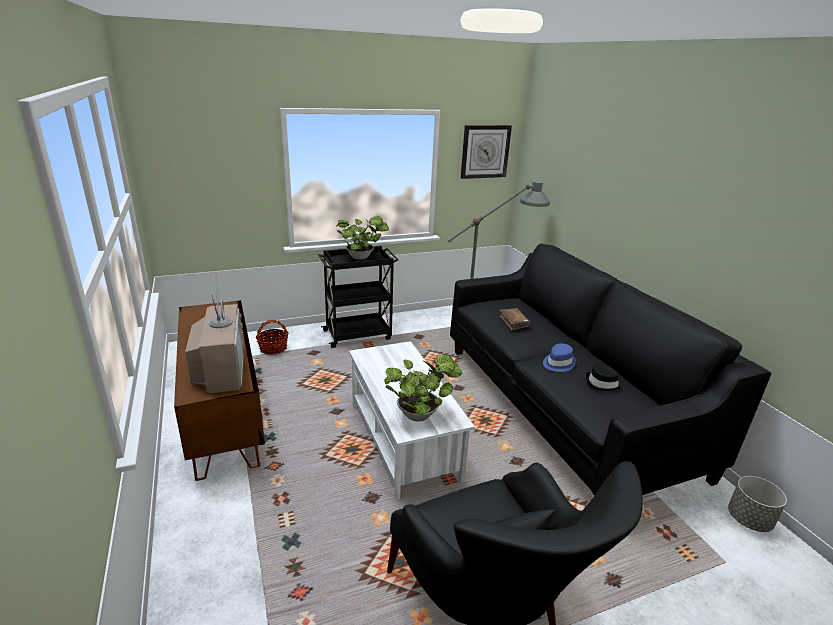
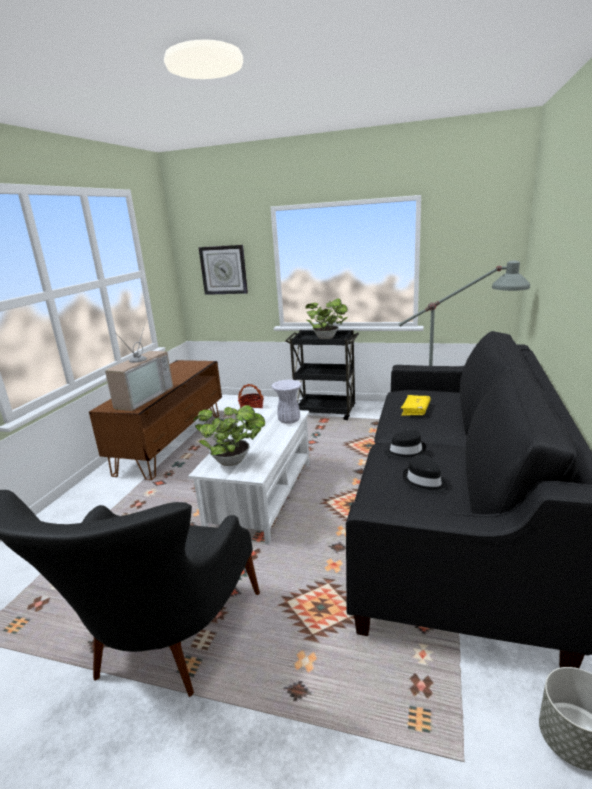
camera: 40 degrees right, 5 degrees down
wall clock [461,125,512,179] -> wall clock moved to [199,245,248,295]
brown book [499,308,531,331] -> yellow book [401,395,431,416]
blue hat [543,343,576,372] -> black hat [385,429,426,460]
none -> white vase [271,380,302,424]

